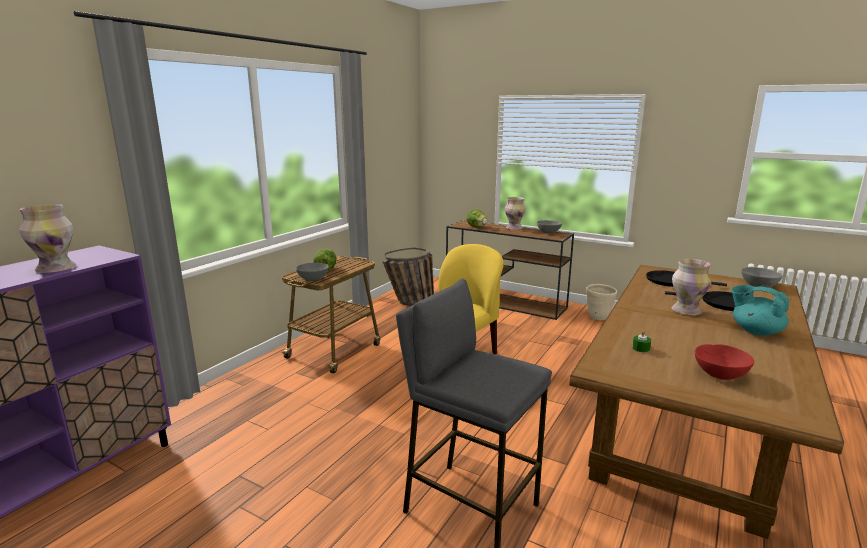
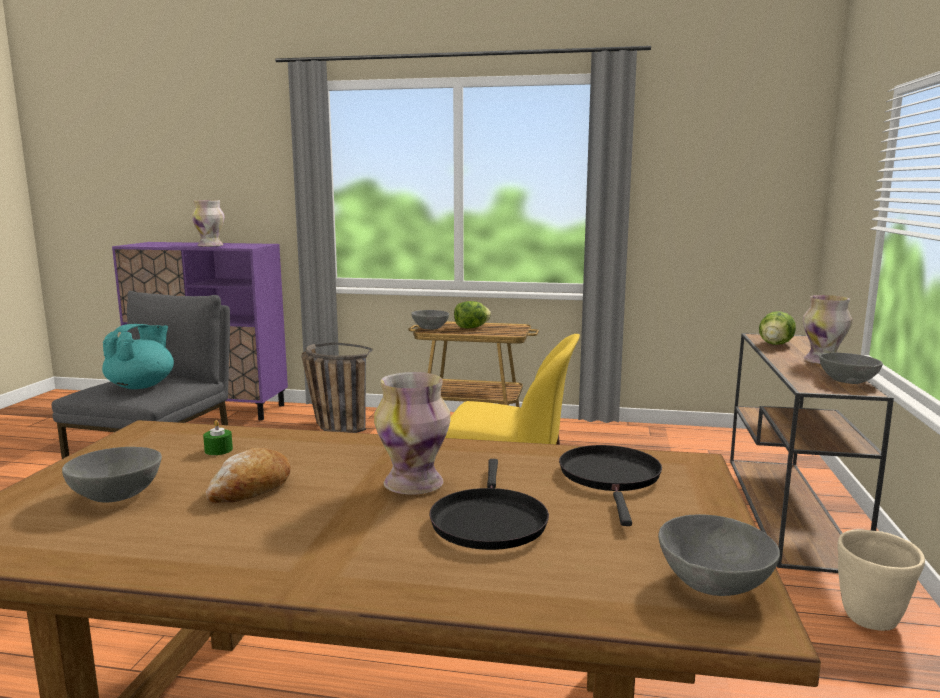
camera: 70 degrees right, 5 degrees down
basket [382,248,434,306] -> basket moved to [301,343,372,433]
red bowl [695,344,754,380] -> grey bowl [62,447,162,502]
turquoise teapot [731,285,789,335] -> turquoise teapot moved to [102,324,174,389]
none -> bread [206,448,291,503]

